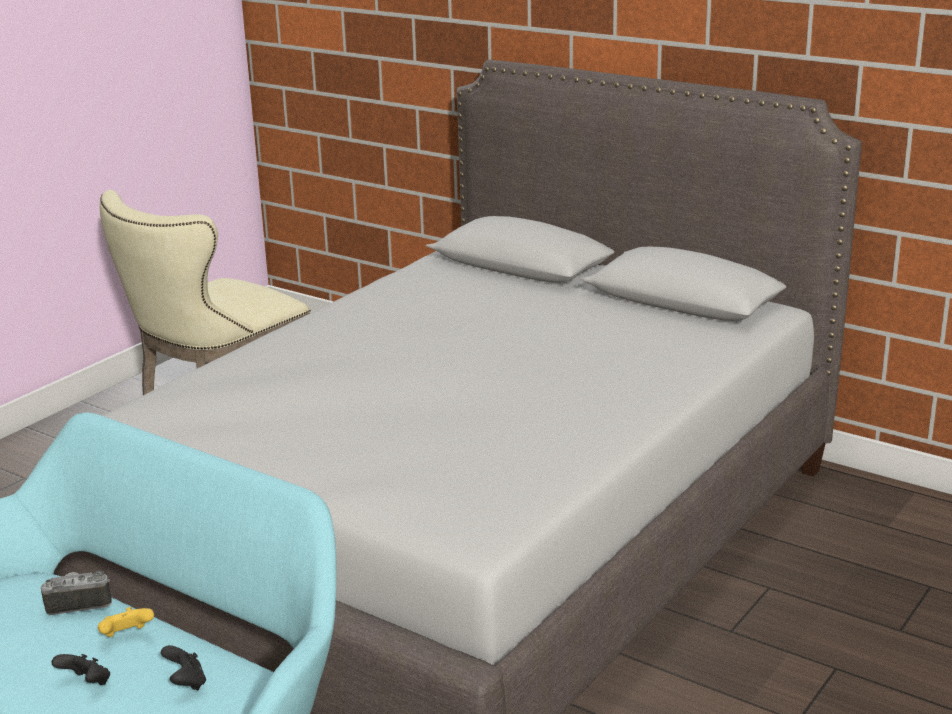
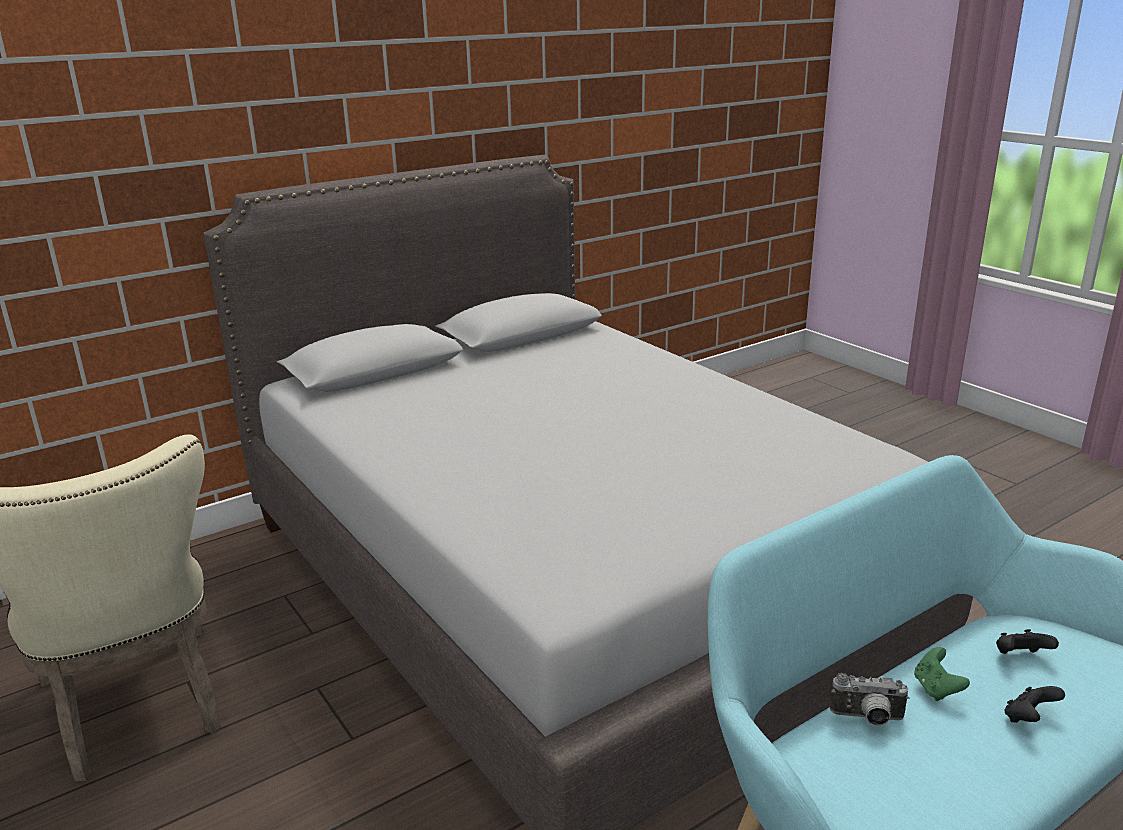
camera: 70 degrees left, 0 degrees up
camera [41,571,112,615] -> camera turned 90 degrees counterclockwise [829,673,909,726]
yellow game controller [98,607,154,637] -> green game controller [914,647,970,701]

